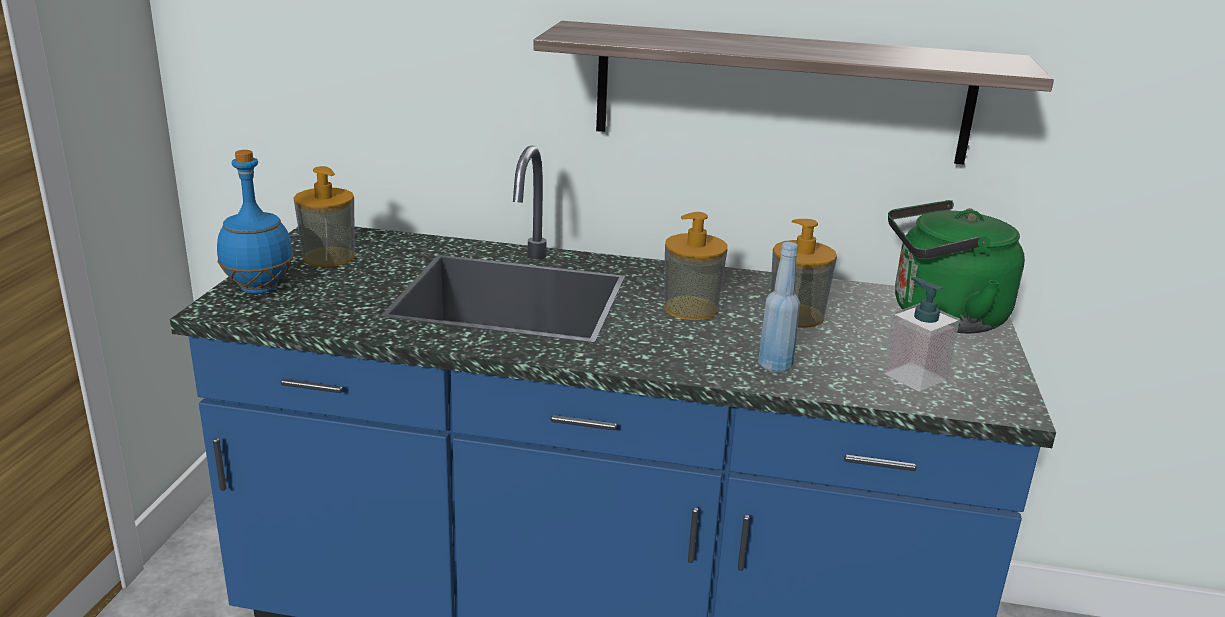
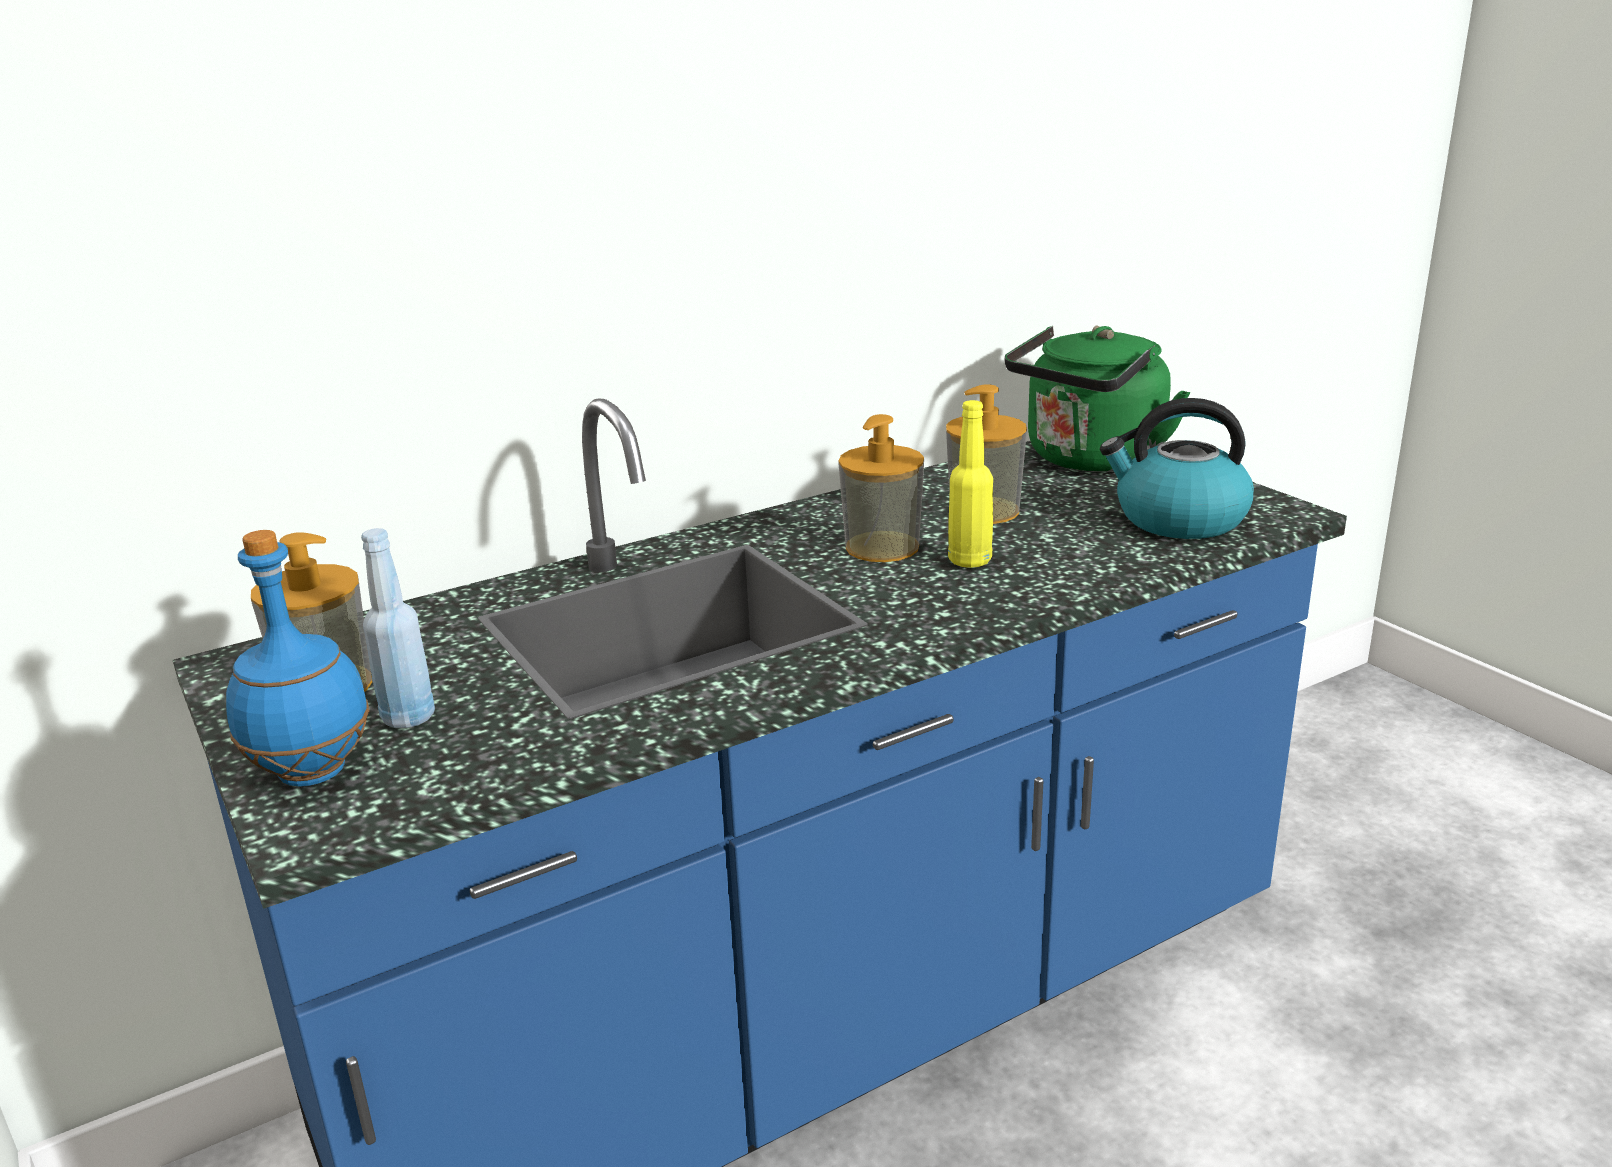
camera: 40 degrees left, 0 degrees up
shelf [533,21,1054,165] -> none
blue bottle [758,242,800,373] -> blue bottle moved to [361,528,435,728]
soap dispenser [883,277,960,392] -> kettle [1100,398,1254,539]
none -> yellow bottle [948,400,993,568]

